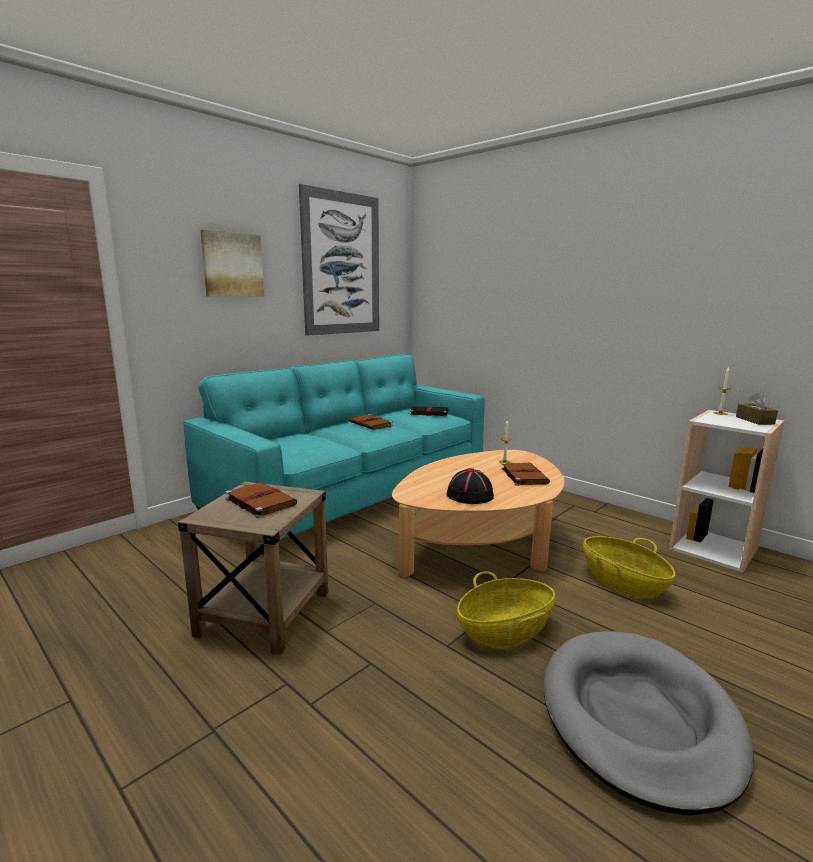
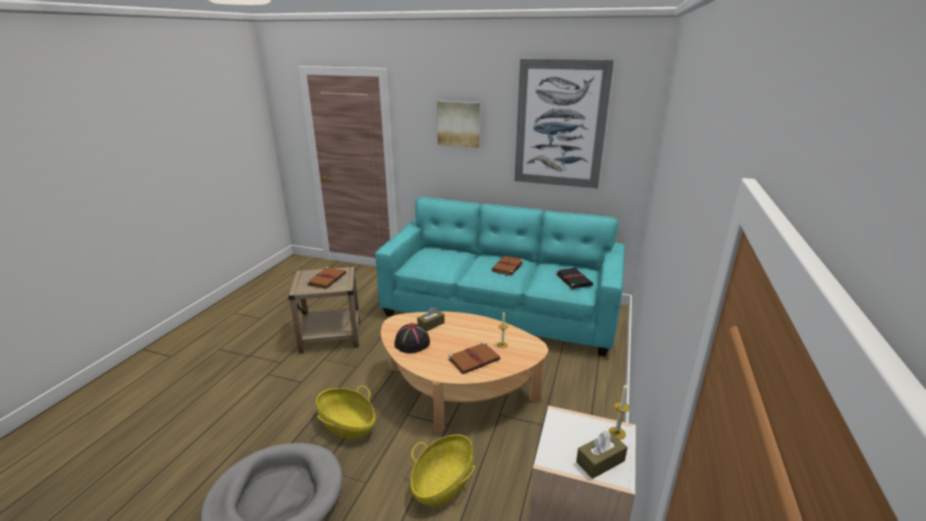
camera: 65 degrees right, 10 degrees up
none -> brown tissue box [417,307,445,331]

